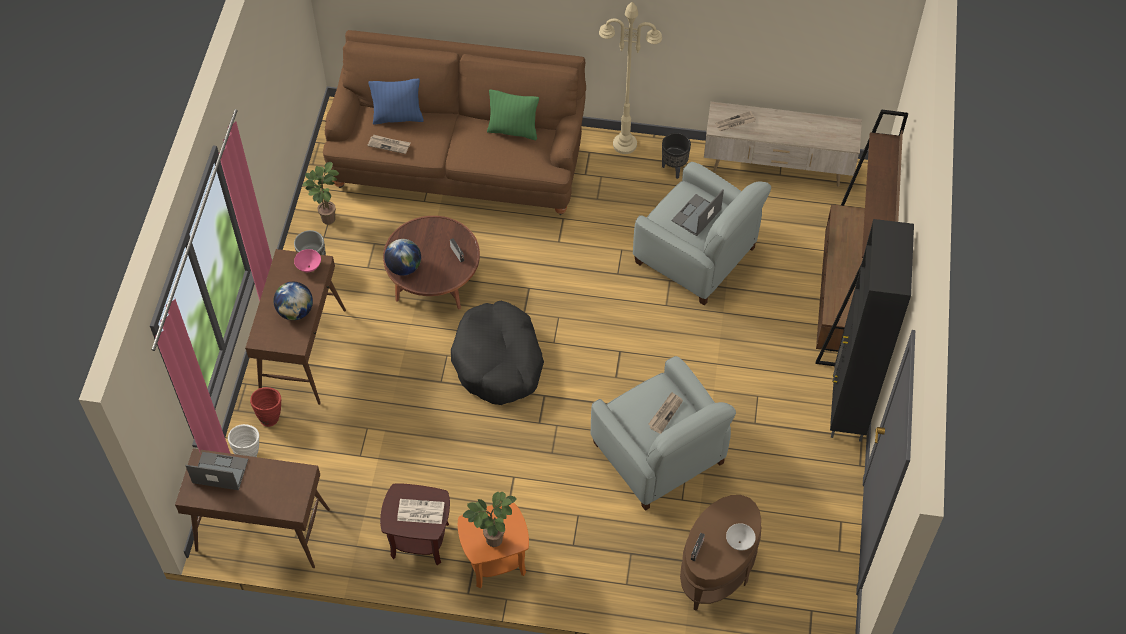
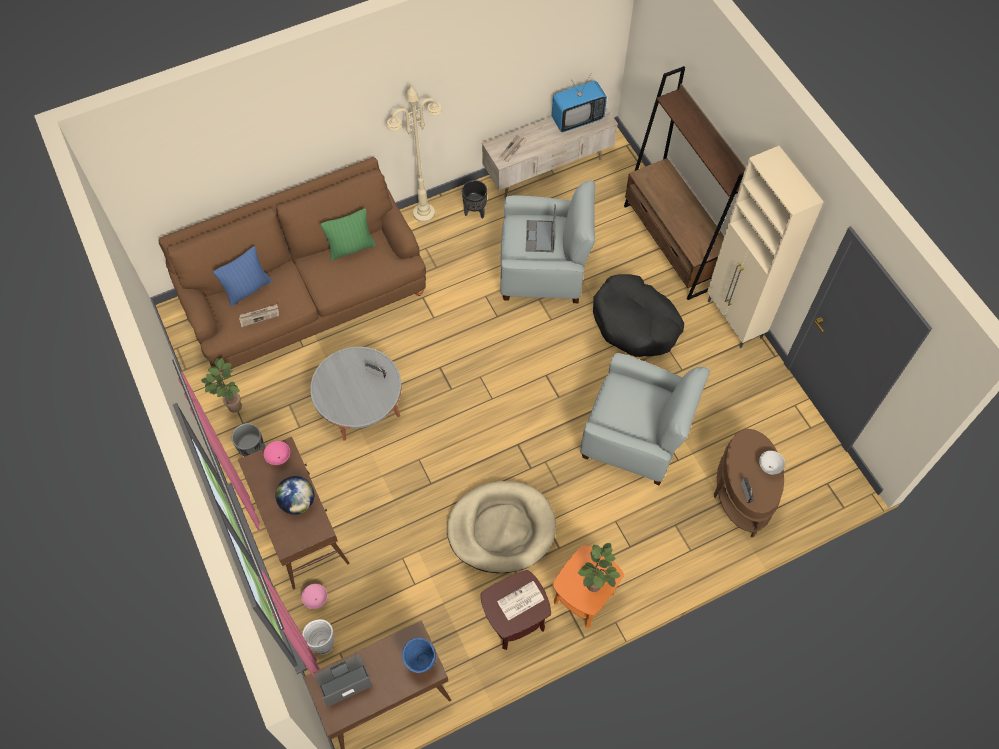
camera: 35 degrees left, 5 degrees up
red vase [250,387,281,427] -> pink bowl [302,584,327,609]
brown coffee table [383,216,480,309] -> grey coffee table [310,347,402,441]
globe [384,239,421,275] -> none
black dog bed [451,301,544,405] -> black dog bed moved to [593,274,684,357]
newspaper [648,392,683,434] -> none
black cabinet [830,219,914,442] -> beige cabinet [707,146,824,348]
none -> blue vase [402,638,436,673]
none -> beige dog bed [447,481,556,573]
none -> television [552,74,607,132]

